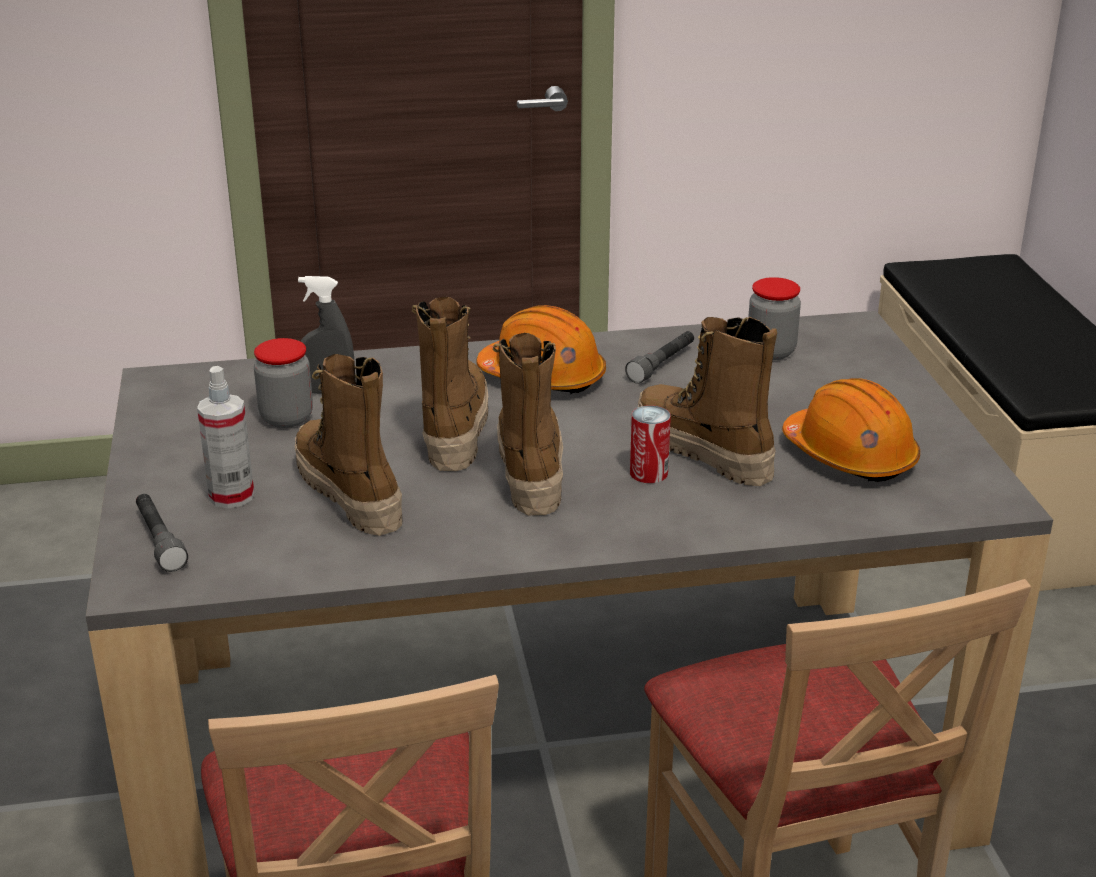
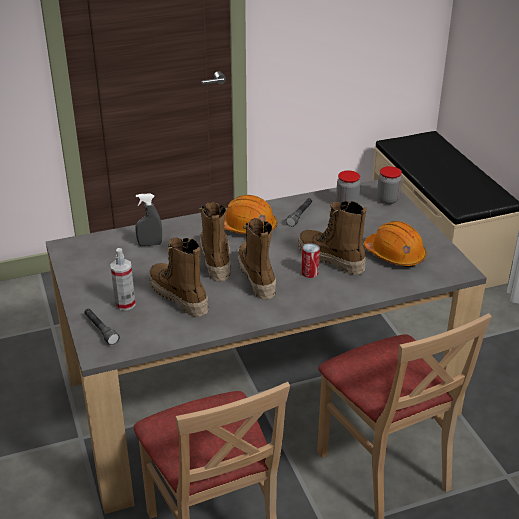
camera: 10 degrees left, 5 degrees up
jar [254,338,313,428] -> jar moved to [377,166,402,204]

